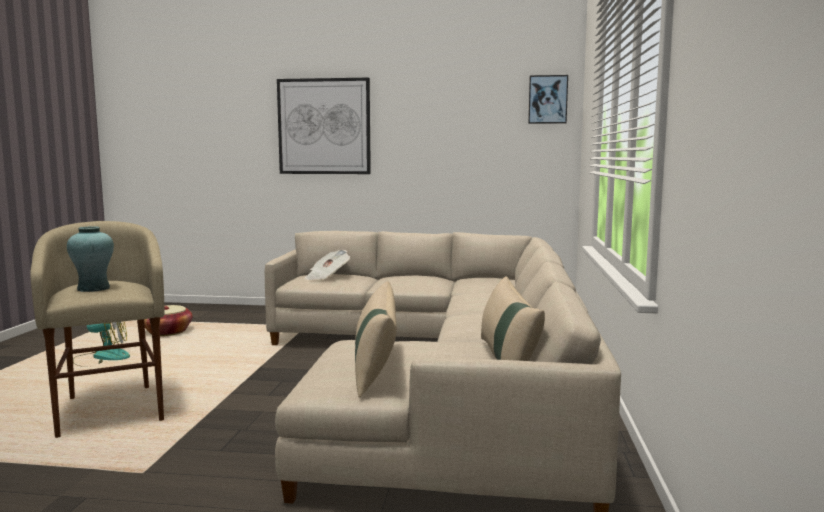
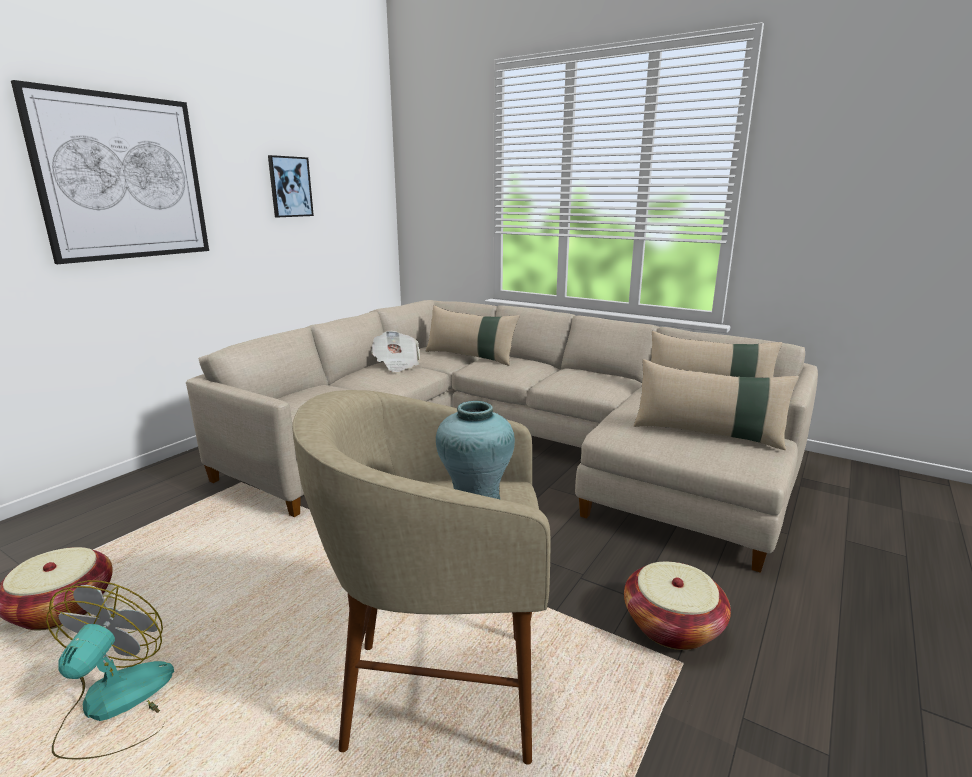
camera: 65 degrees left, 10 degrees up
newspaper [304,250,350,280] -> newspaper moved to [371,331,420,372]
picture [528,75,568,124] -> picture moved to [268,155,314,217]
none -> beige pillow [426,305,520,366]
none -> basket [624,562,731,650]

